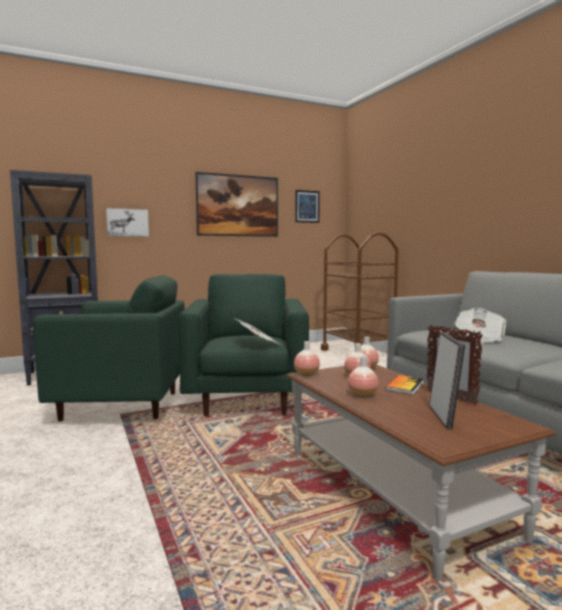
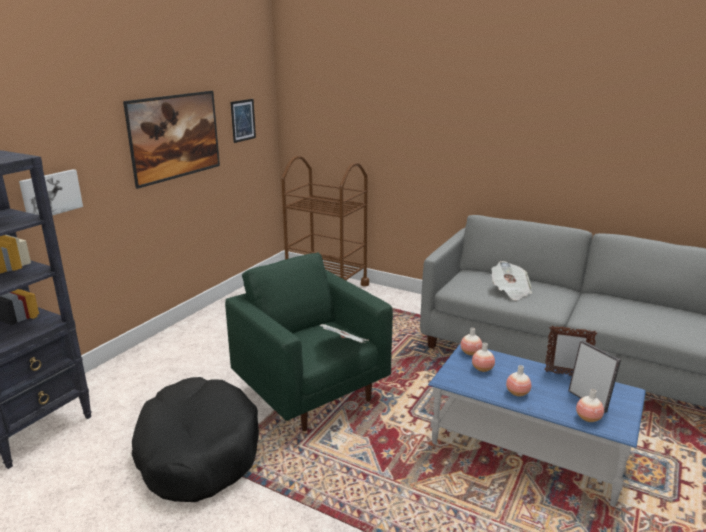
camera: 35 degrees left, 15 degrees up
green armchair [33,275,185,421] -> black dog bed [132,377,259,502]
brown coffee table [286,365,557,581] -> blue coffee table [428,343,646,507]
vase [294,341,320,376] -> vase moved to [576,389,604,422]
book [386,375,424,395] -> none

